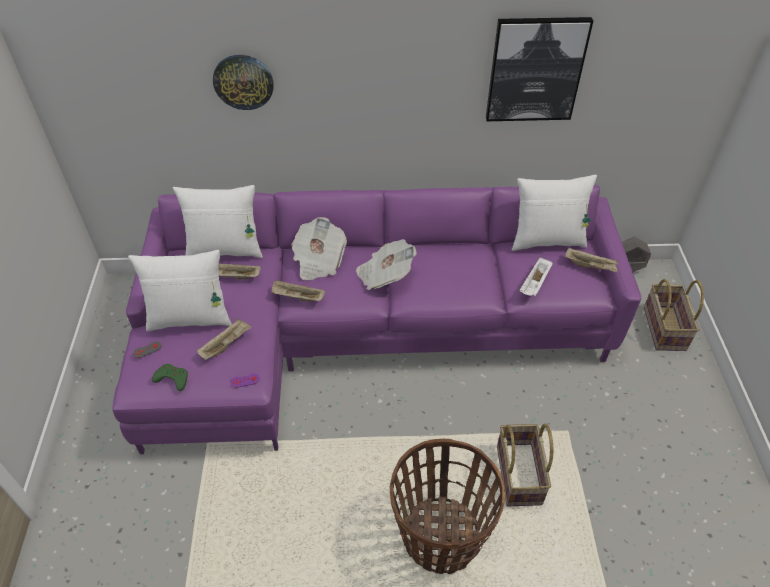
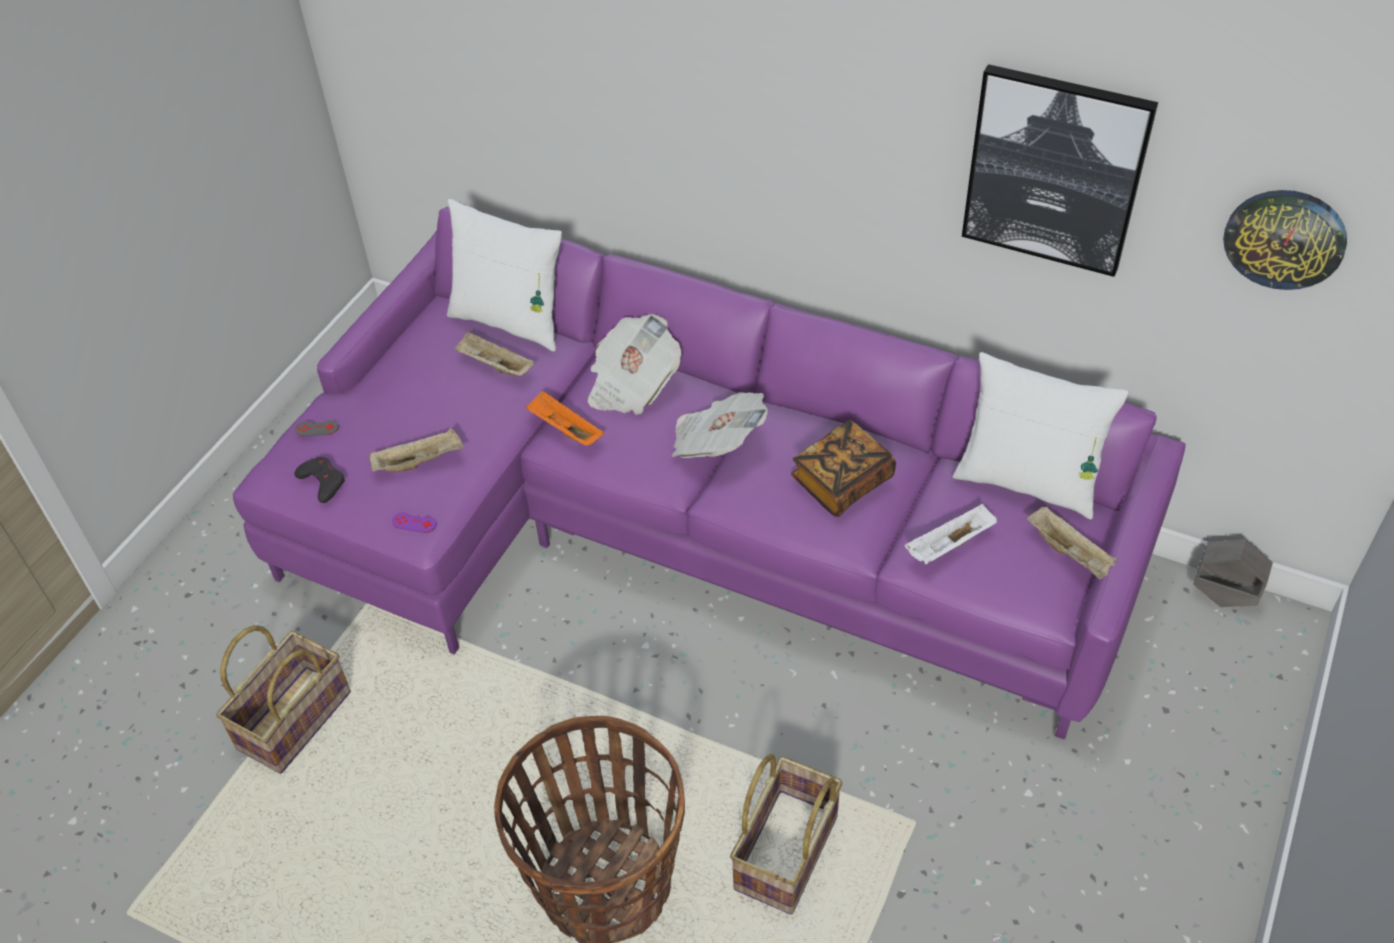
camera: 30 degrees right, 0 degrees up
white pillow [128,250,232,331] -> none
green game controller [152,364,188,391] -> black game controller [294,457,344,503]
wall clock [213,55,274,110] -> wall clock moved to [1223,190,1347,290]
beige tray [271,280,325,301] -> orange tray [526,390,604,446]
basket [644,279,704,351] -> basket moved to [216,625,351,774]
none -> book [791,420,896,517]

